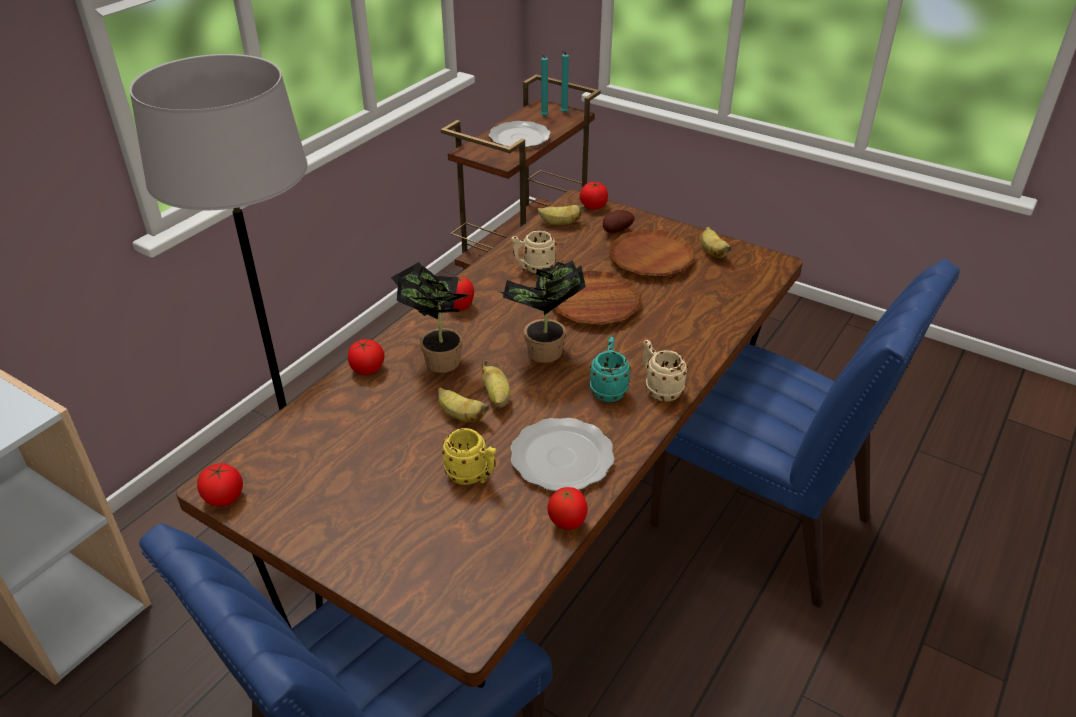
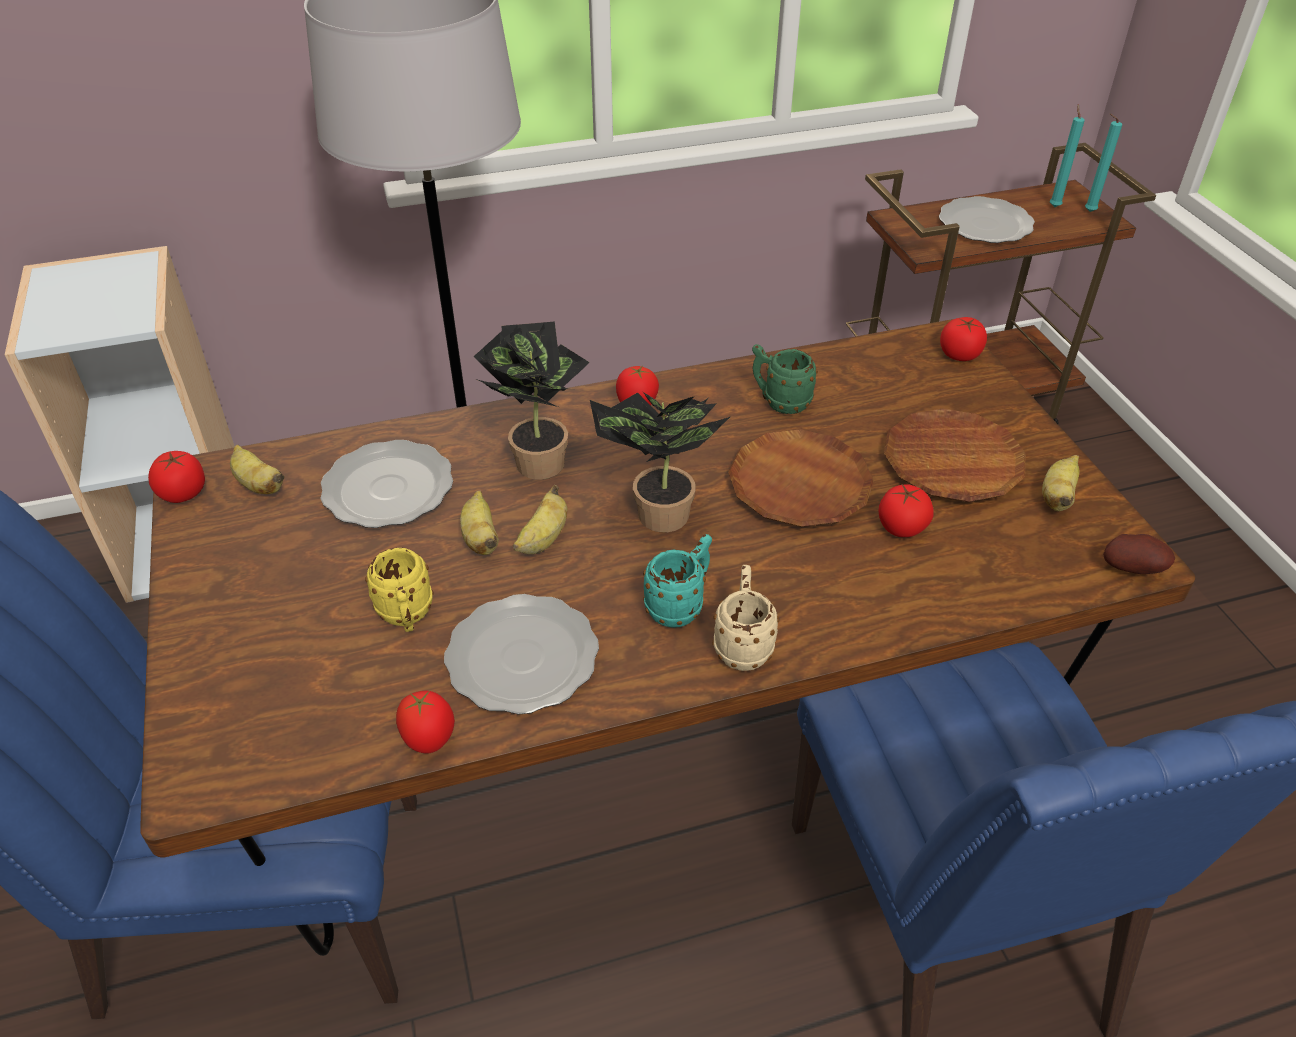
camera: 40 degrees right, 5 degrees up
tomato [348,339,384,375] -> tomato moved to [879,484,934,537]
beige mug [511,231,556,273] -> green mug [752,344,818,414]
banana [537,205,585,225] -> banana moved to [230,445,285,494]
potato [603,210,635,233] -> potato moved to [1103,534,1175,574]
none -> plate [320,440,453,528]

